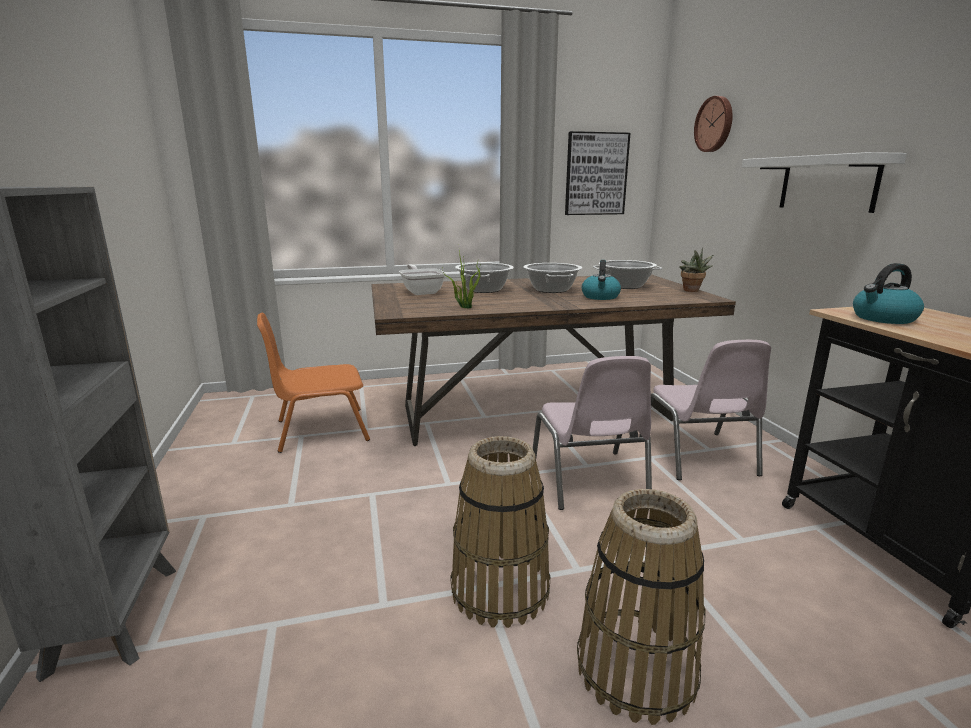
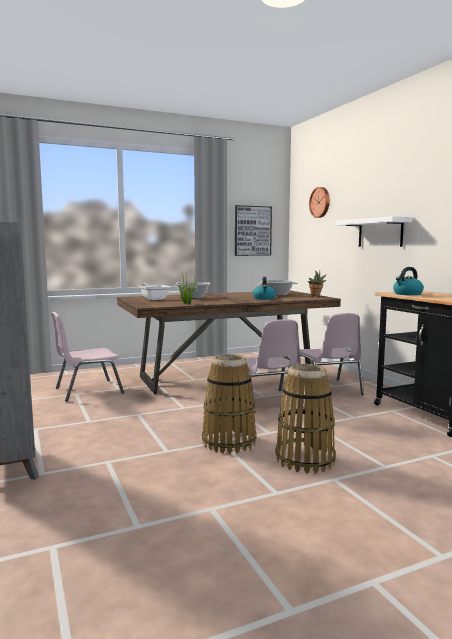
camera: 10 degrees left, 10 degrees down
orange chair [257,313,370,453] -> pink chair [51,312,124,402]
cooking pot [523,263,582,293] -> none

